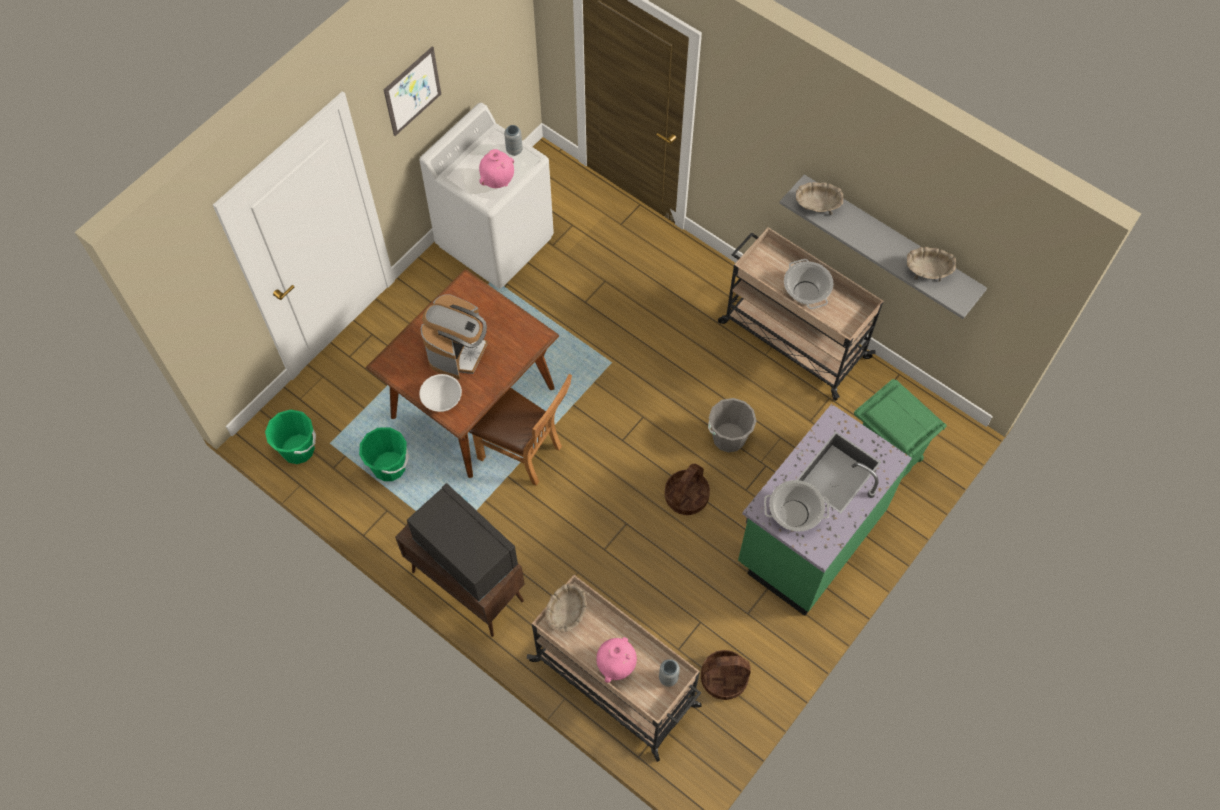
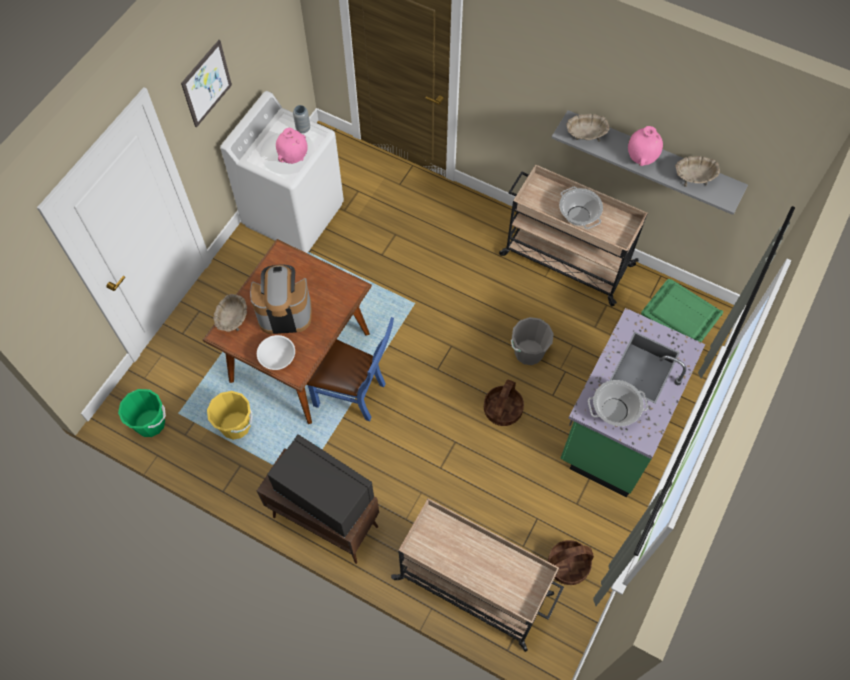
camera: 10 degrees left, 0 degrees up
green bucket [359,427,409,481] -> yellow bucket [207,391,253,440]
coffee machine [421,295,488,379] -> coffee machine turned 105 degrees counterclockwise [250,264,312,334]
brown chair [469,374,572,486] -> blue chair [306,317,394,421]
beige bowl [546,583,587,632] -> beige bowl moved to [213,294,247,332]
pink vase [596,637,637,683] -> pink vase moved to [628,126,663,166]
grey vase [659,659,680,687] -> none

